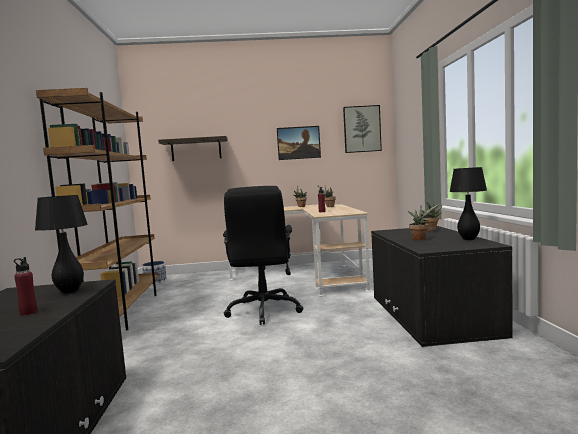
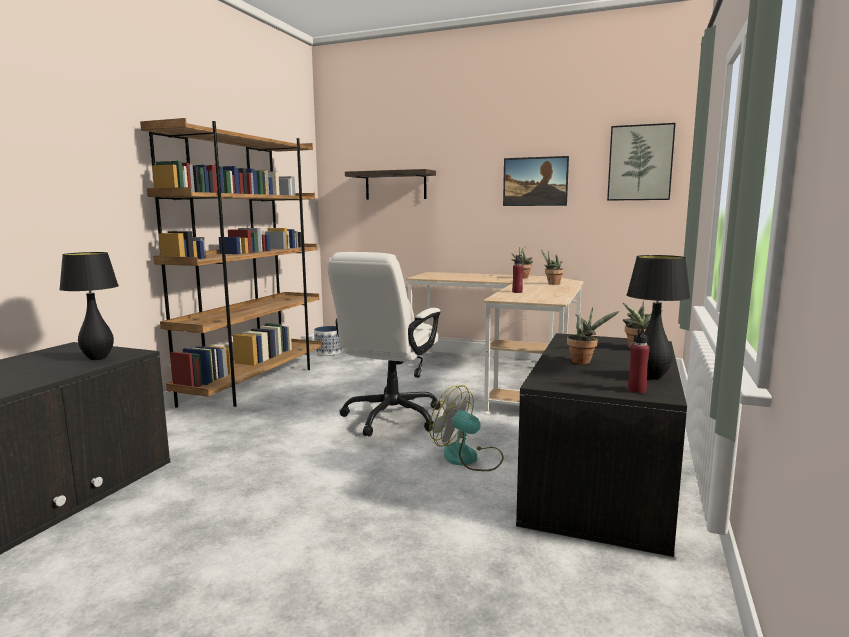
camera: 25 degrees right, 5 degrees up
red bottle [14,257,37,315] -> red bottle moved to [628,327,650,393]
black office chair [223,186,303,325] -> white office chair [327,252,441,437]
none -> fan [429,385,504,471]

